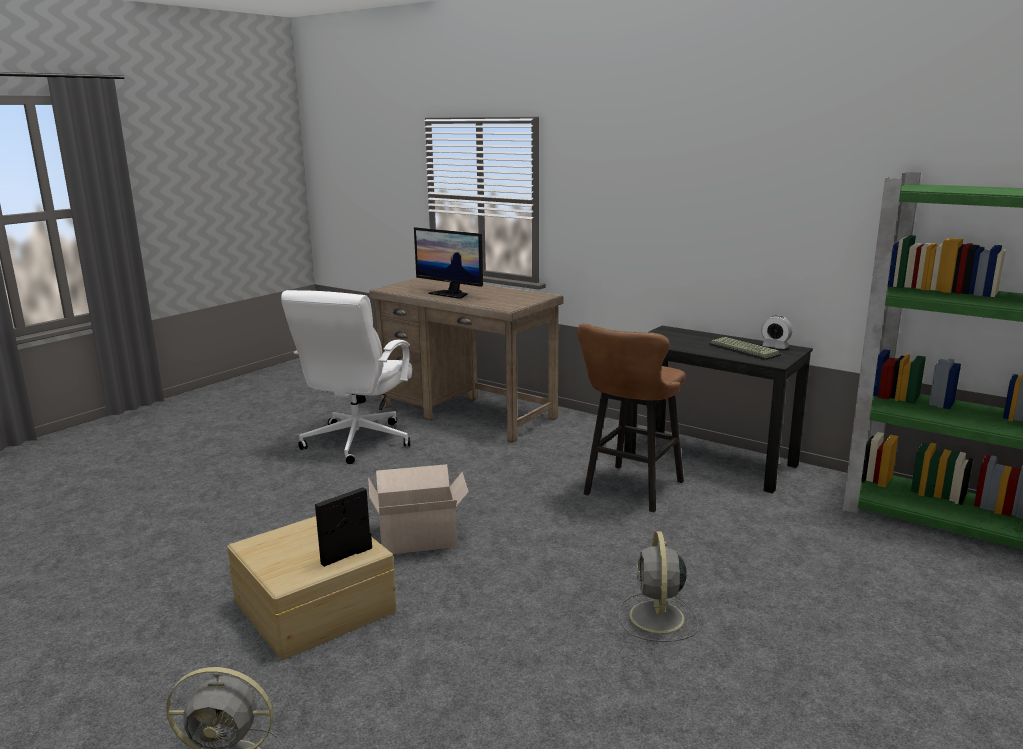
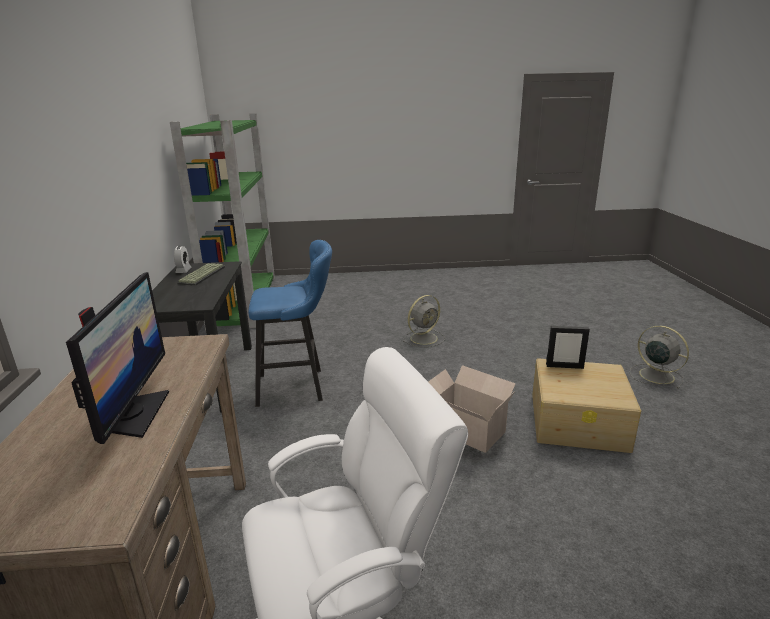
camera: 130 degrees left, 5 degrees up
brown stool [577,324,685,513] -> blue stool [248,240,332,407]

